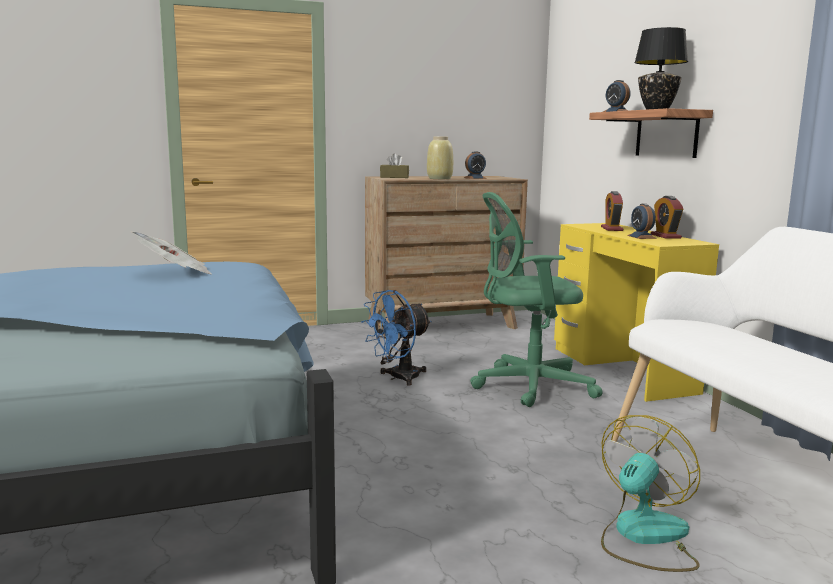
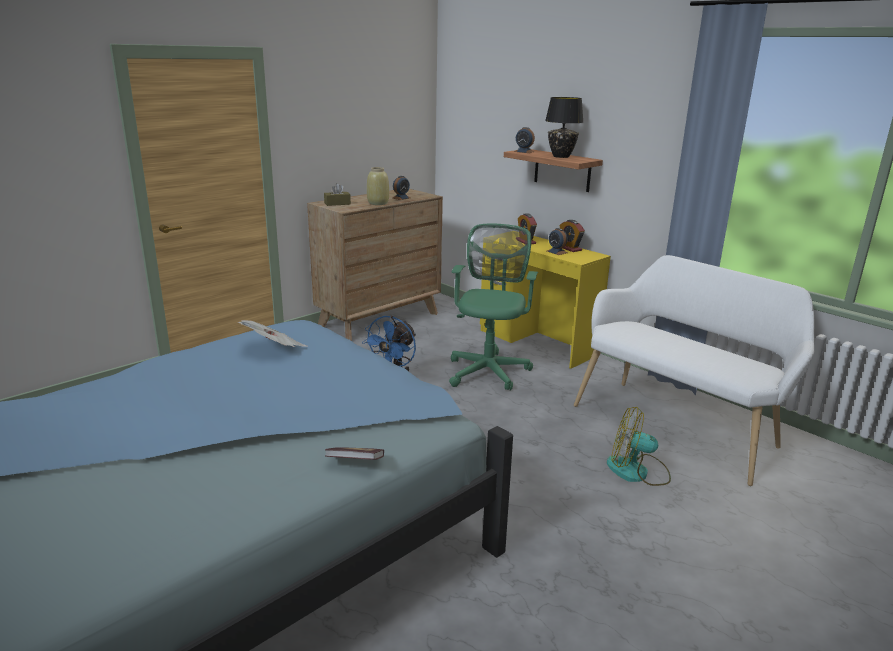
camera: 25 degrees left, 10 degrees up
green office chair [470,192,603,407] -> green office chair turned 135 degrees clockwise [449,224,538,391]
fan [601,415,700,572] -> fan turned 90 degrees counterclockwise [607,407,671,486]
none -> book [325,447,384,460]

